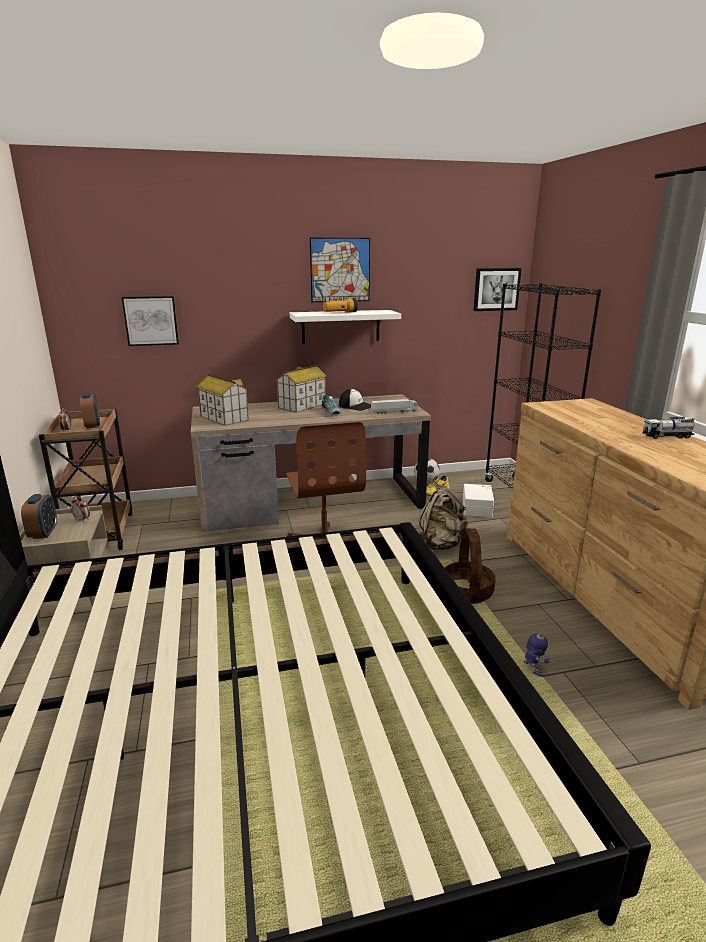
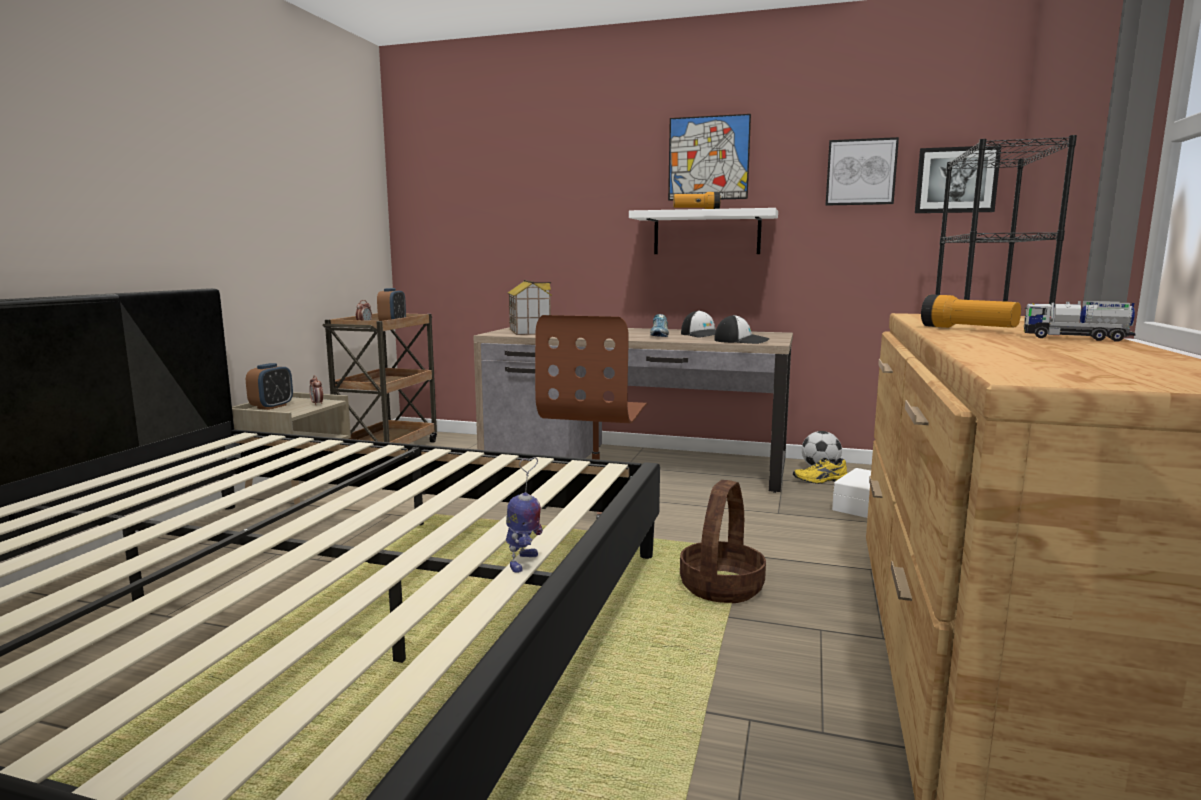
camera: 30 degrees right, 10 degrees down
picture [122,296,179,346] -> picture moved to [825,137,899,206]
toy house [276,365,327,413] -> none
toy truck [371,399,418,414] -> cap [714,315,770,344]
beige backpack [419,483,468,550] -> none
toy robot [524,616,550,677] -> toy robot moved to [506,457,543,573]
none -> flashlight [921,295,1021,328]

